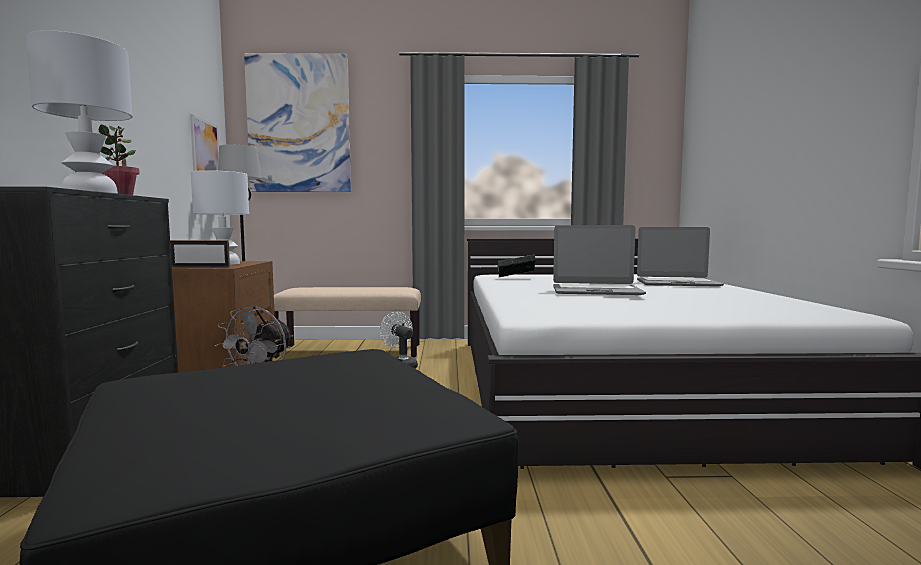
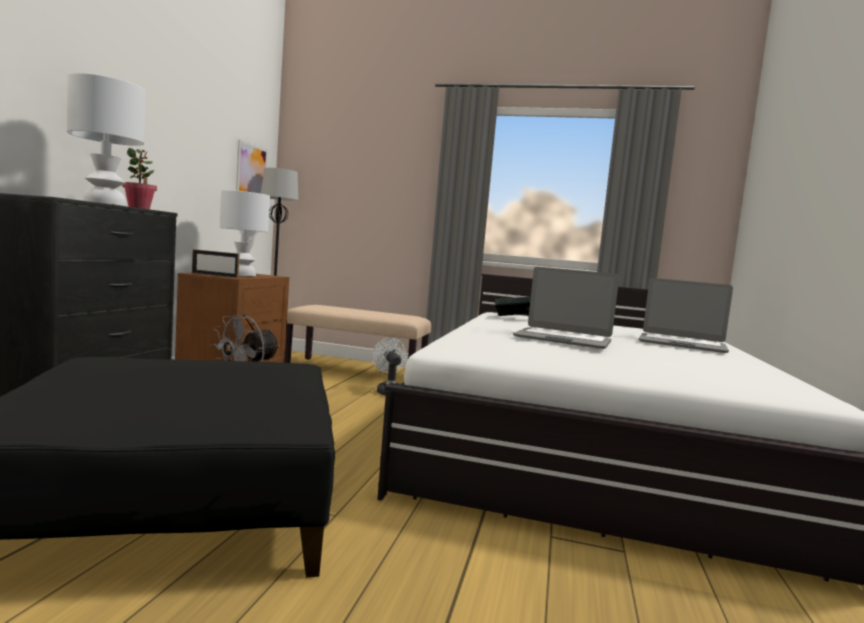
camera: 15 degrees right, 0 degrees up
picture [244,53,351,192] -> none

